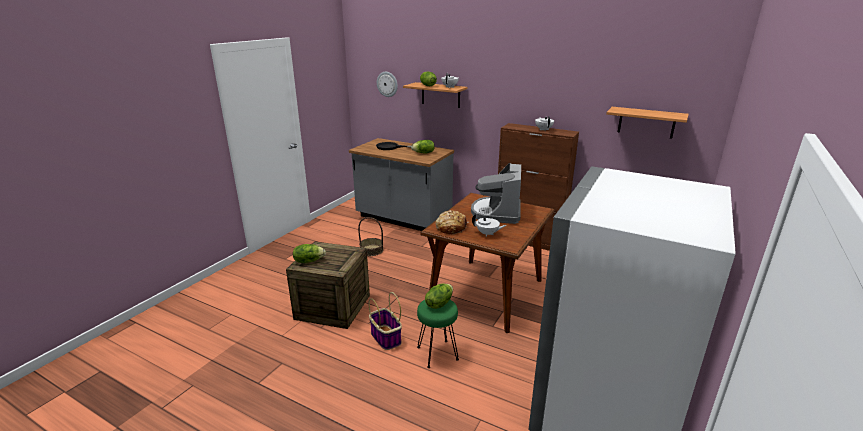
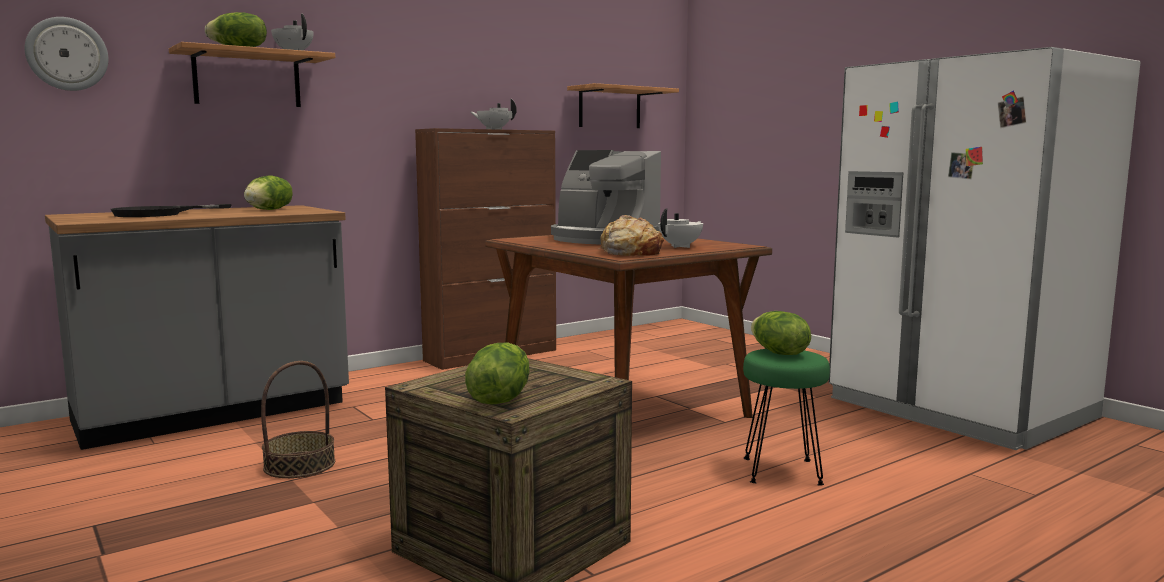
camera: 65 degrees left, 15 degrees down
basket [369,292,402,350] -> none

